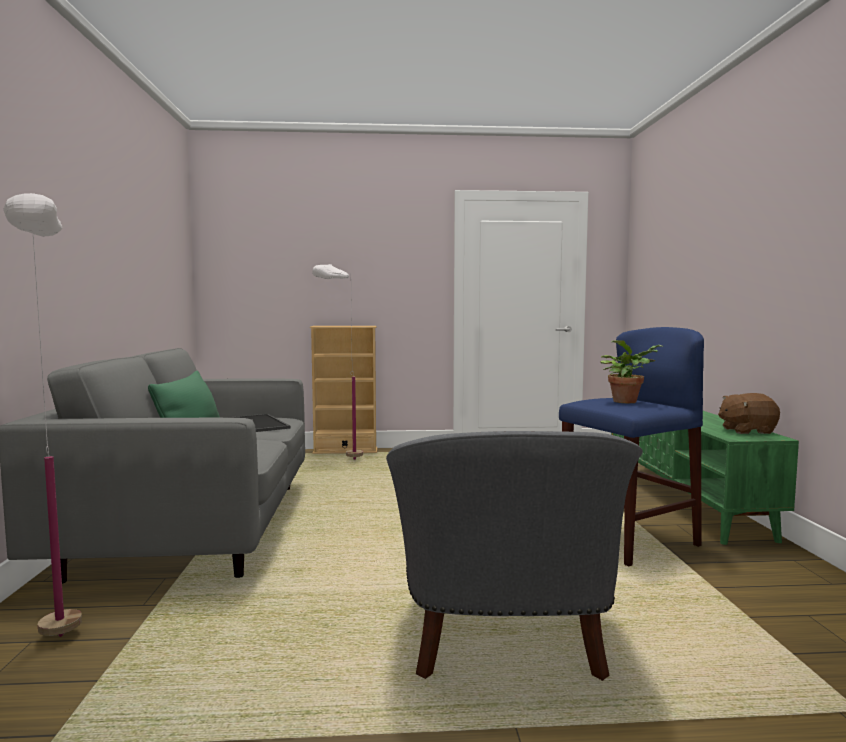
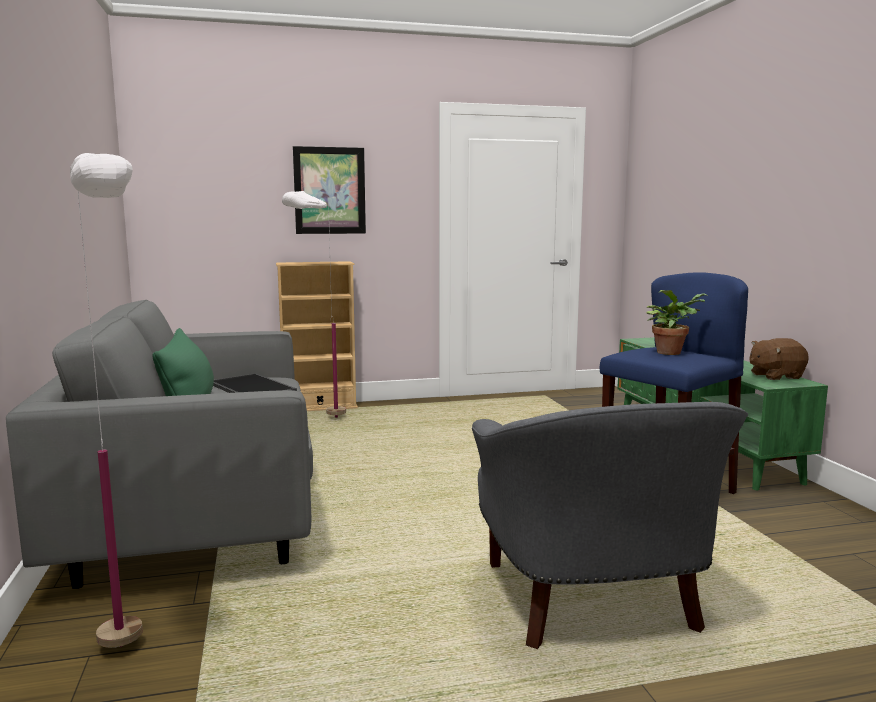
camera: 10 degrees left, 5 degrees up
none -> picture [293,146,366,234]

